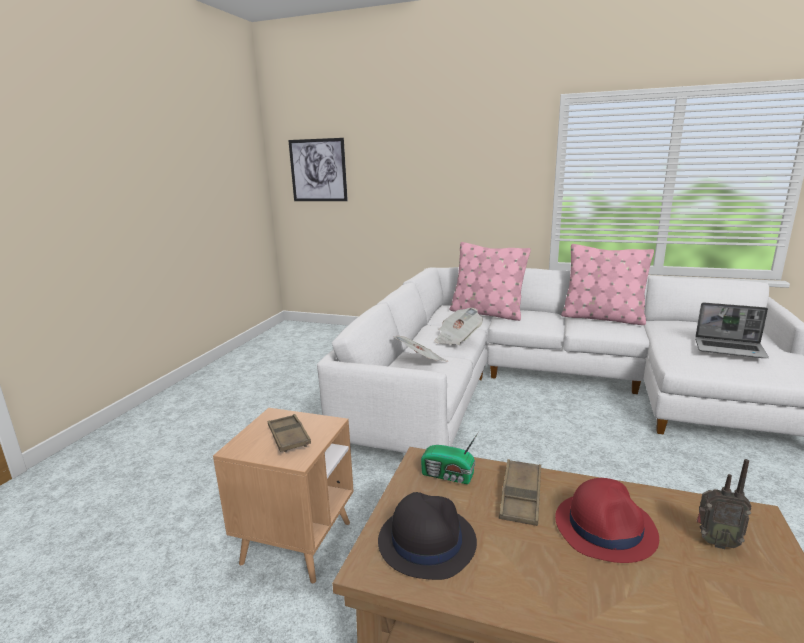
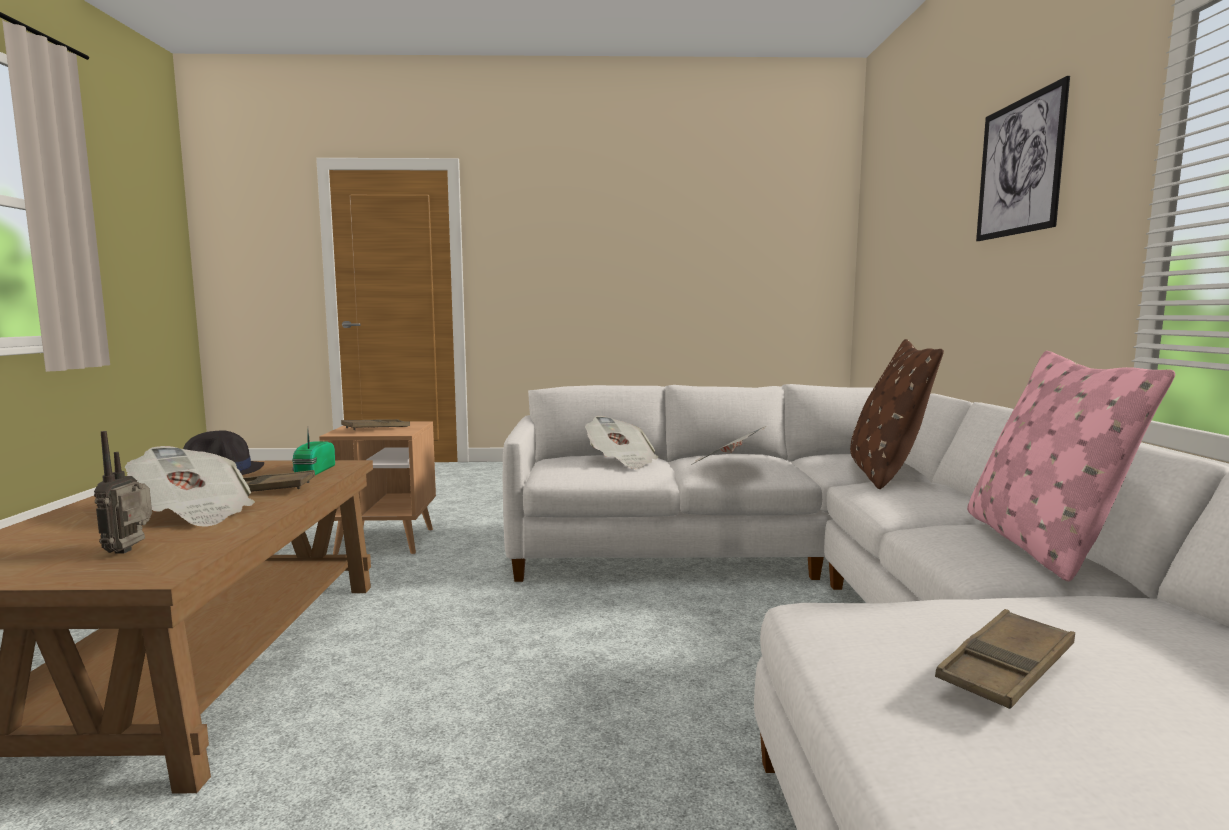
camera: 70 degrees right, 10 degrees down
picture [288,138,348,201] -> picture moved to [976,76,1070,241]
pink pillow [449,242,531,321] -> brown pillow [850,339,944,489]
red hat [555,478,659,563] -> newspaper [125,446,255,527]
laptop [695,302,769,358] -> brown tray [935,609,1075,709]

